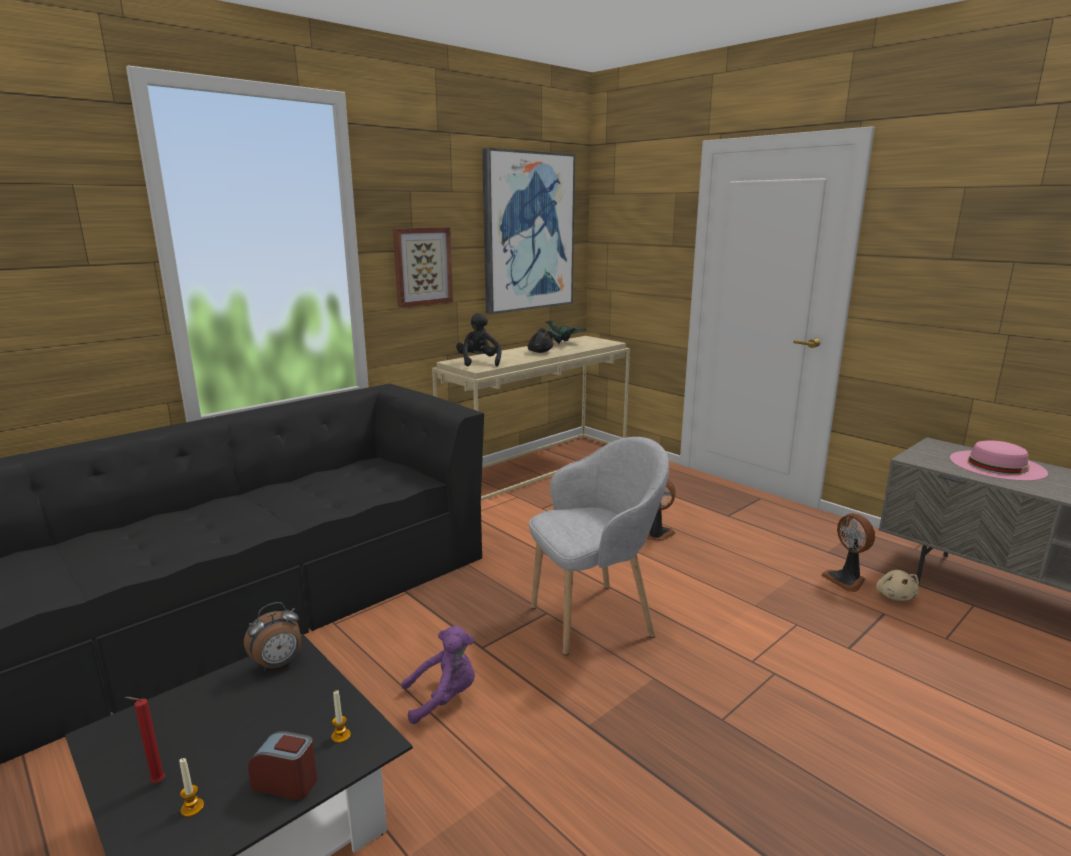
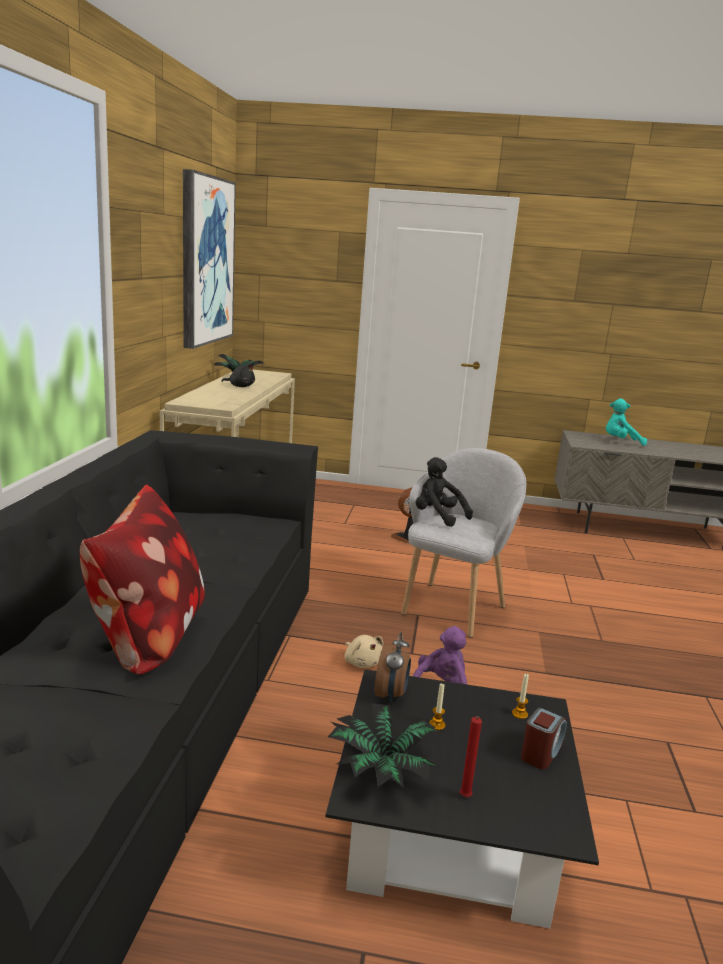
camera: 40 degrees left, 0 degrees up
candle [179,758,204,817] -> candle moved to [429,684,445,730]
alarm clock [248,731,318,800] -> alarm clock turned 150 degrees clockwise [521,708,567,769]
picture [393,227,453,308] -> none
black plush toy [456,313,501,367] -> black plush toy moved to [416,457,473,527]
fan [821,513,875,592] -> none
beige plush toy [876,570,919,601] -> beige plush toy moved to [345,635,383,668]
pink hat [950,440,1048,481] -> turquoise plush toy [606,398,647,446]
none -> pillow [80,485,205,675]
none -> potted plant [328,703,442,788]

